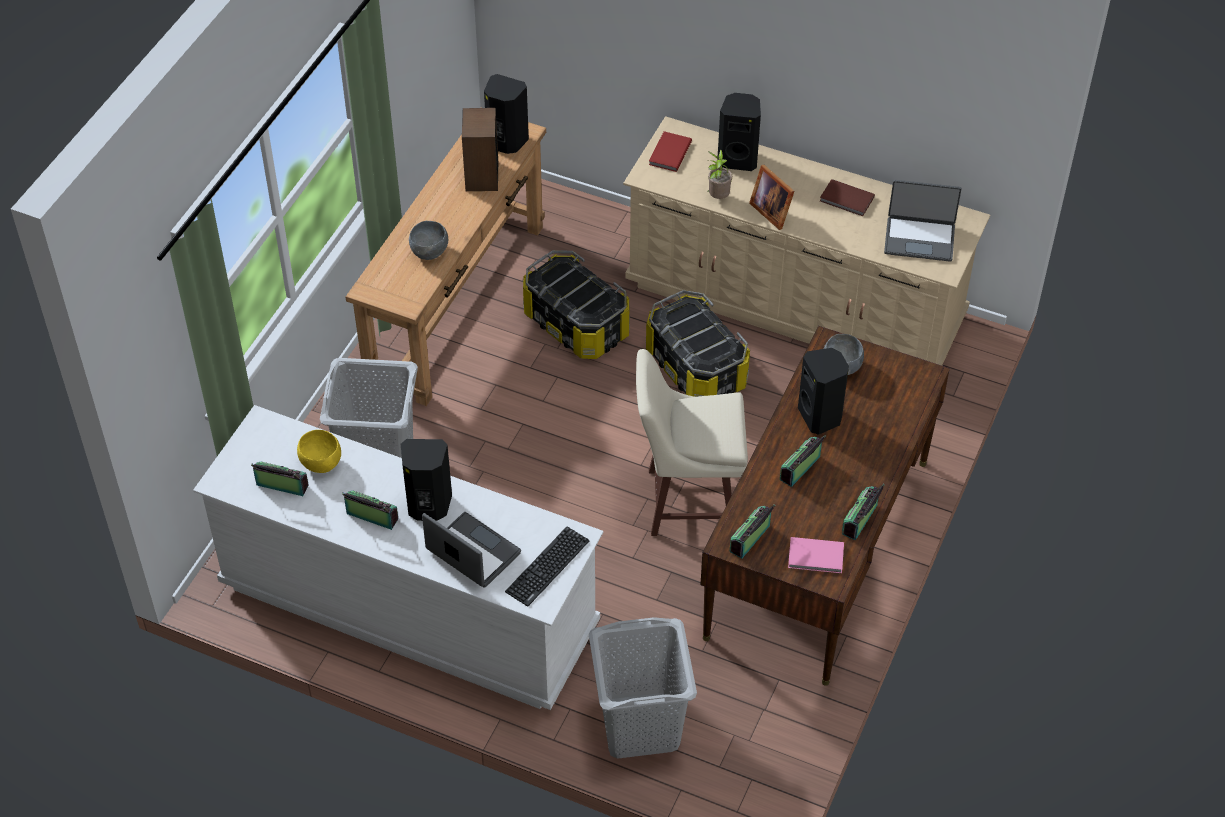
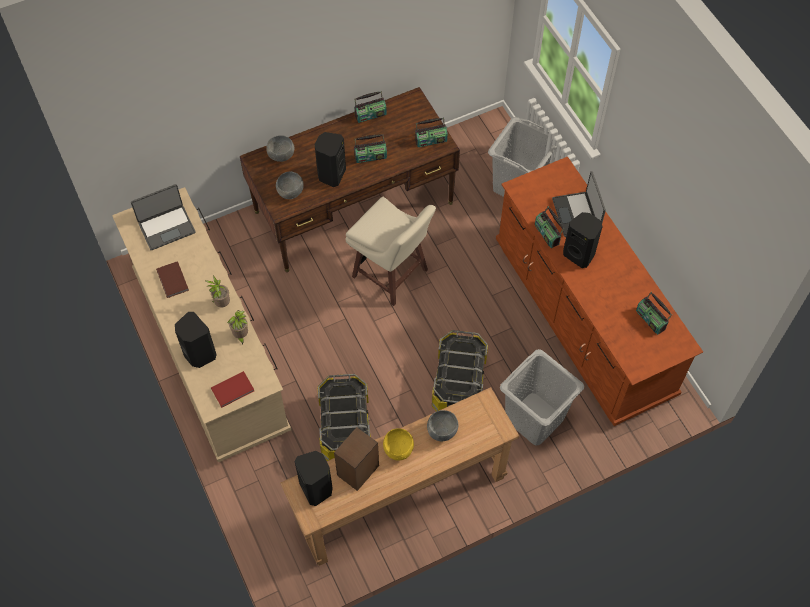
camera: 140 degrees left, 10 degrees up
white dresser [193,405,603,710] -> brown dresser [496,157,703,426]
yellow bowl [297,430,341,473] -> yellow bowl moved to [383,428,414,461]
radio [342,491,398,530] -> radio moved to [535,206,564,248]
keyboard [505,527,589,606] -> none
storage box [646,290,750,397] -> storage box moved to [432,330,488,411]
picture frame [749,165,794,230] -> potted plant [205,276,230,307]
pink book [788,537,844,573] -> none
laptop [884,180,962,262] -> laptop turned 105 degrees clockwise [131,184,196,250]
none -> grey bowl [266,135,295,162]

